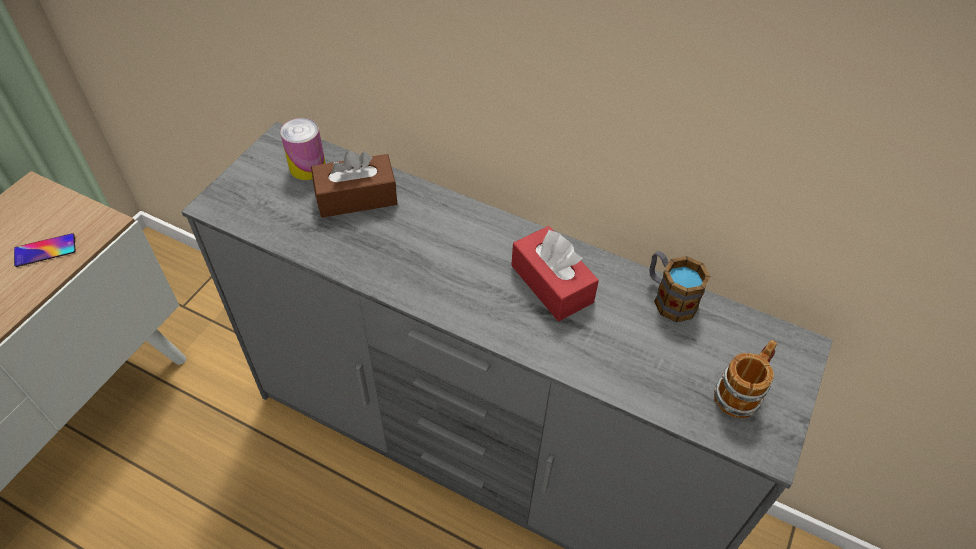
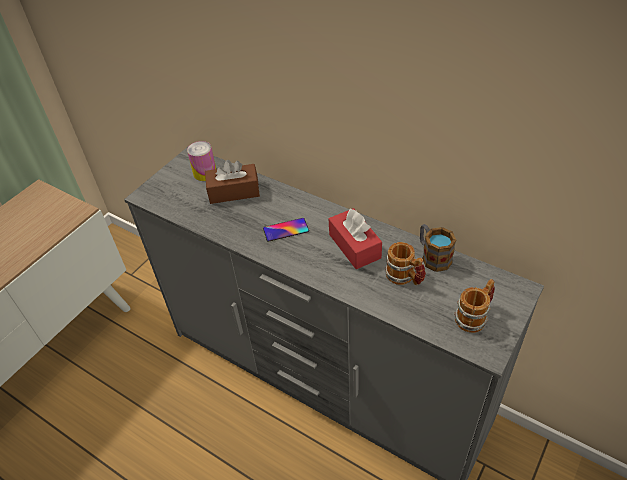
camera: 10 degrees right, 5 degrees down
phone [14,233,76,267] -> phone moved to [263,218,309,242]
none -> mug [385,242,426,285]

